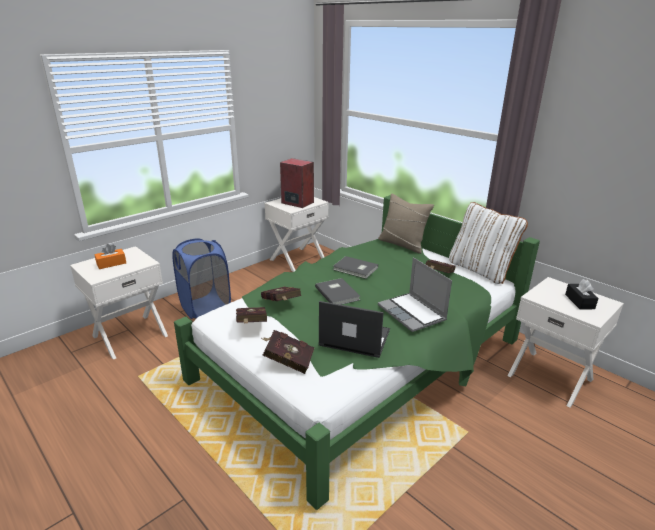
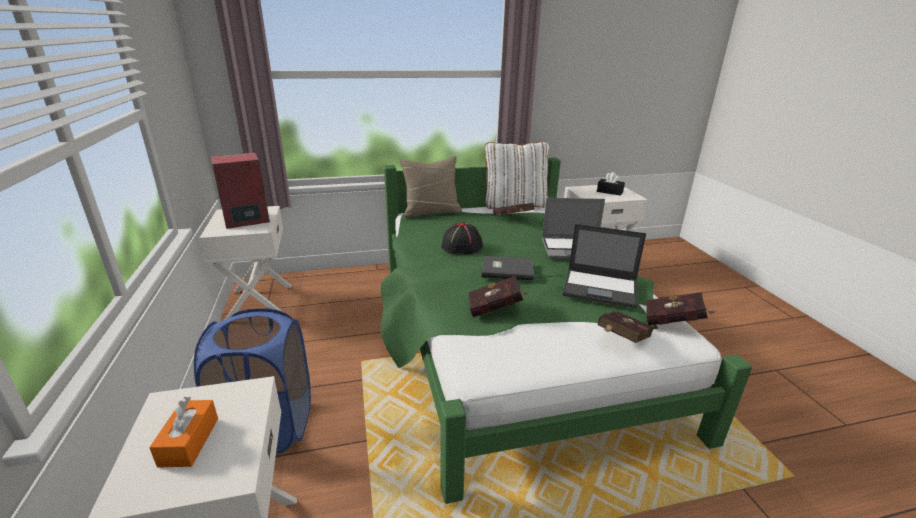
camera: 60 degrees left, 0 degrees up
red book [236,307,267,324] -> red book moved to [646,292,717,325]
laptop [318,301,390,358] -> laptop turned 120 degrees counterclockwise [563,224,646,308]
grey book [333,256,378,279] -> black hat [441,222,483,255]

